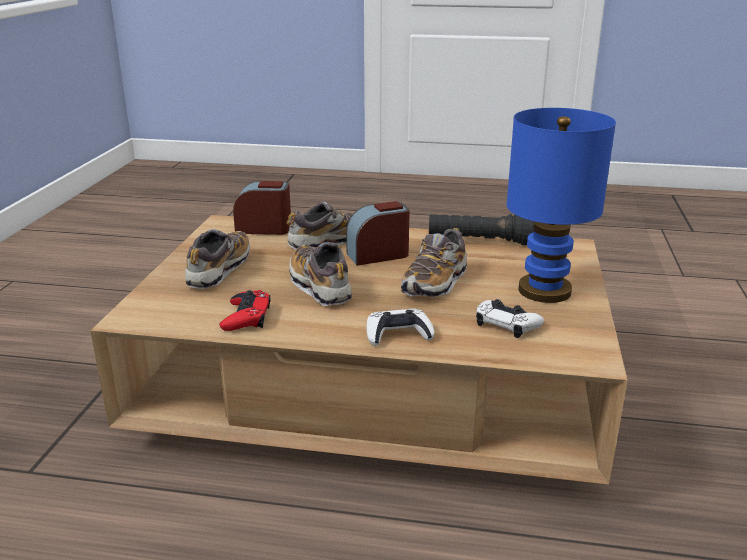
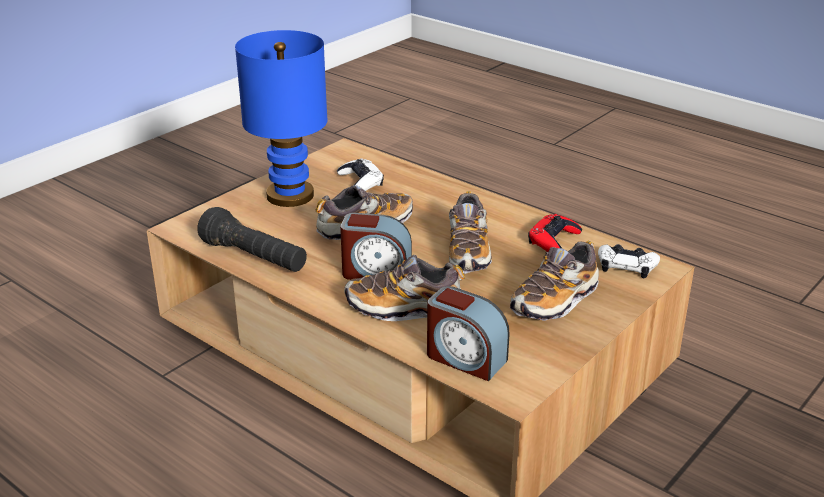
camera: 150 degrees left, 5 degrees up
white game controller [367,309,435,346] -> white game controller moved to [598,244,660,278]

